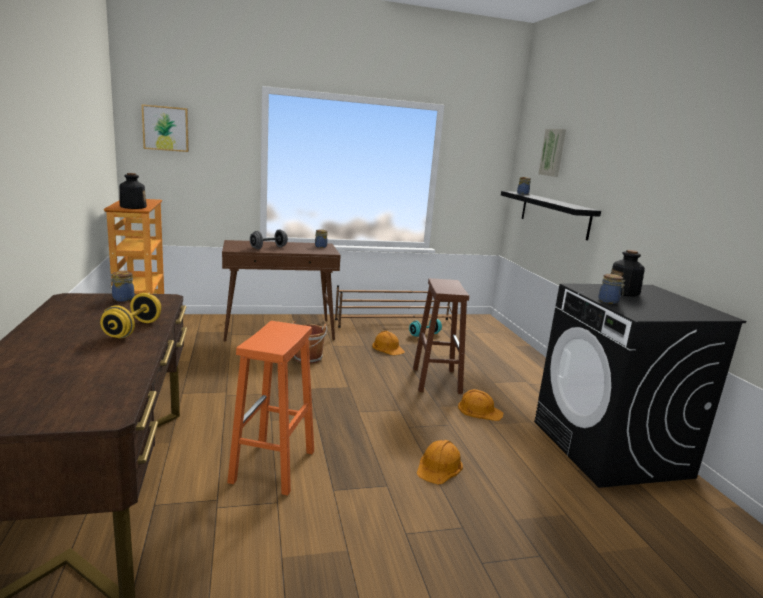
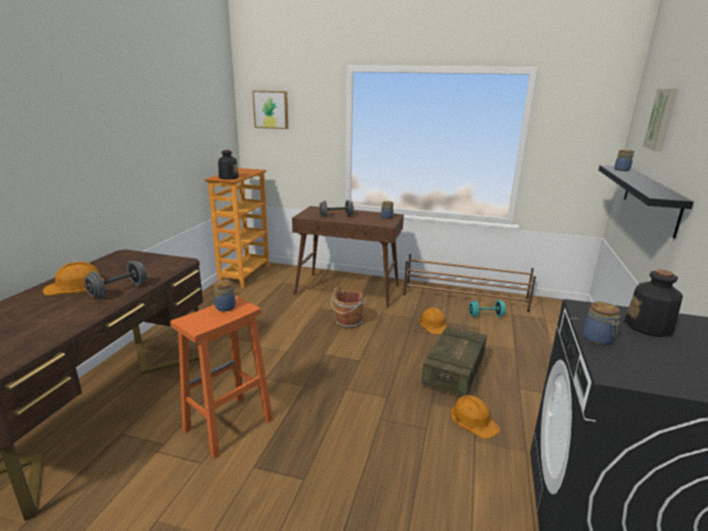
camera: 30 degrees right, 5 degrees up
yellow dumbbell [100,293,161,338] -> grey dumbbell [84,260,147,298]
jar [110,271,134,302] -> jar moved to [214,280,236,311]
brown stool [413,278,469,394] -> crate [422,326,487,396]
orange hard hat [417,440,463,484] -> orange hard hat moved to [43,262,104,295]

